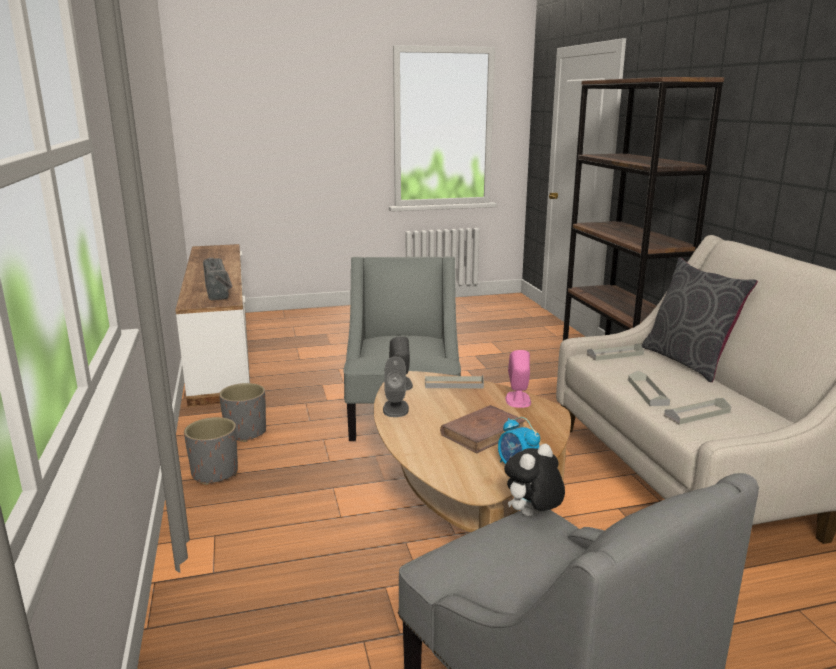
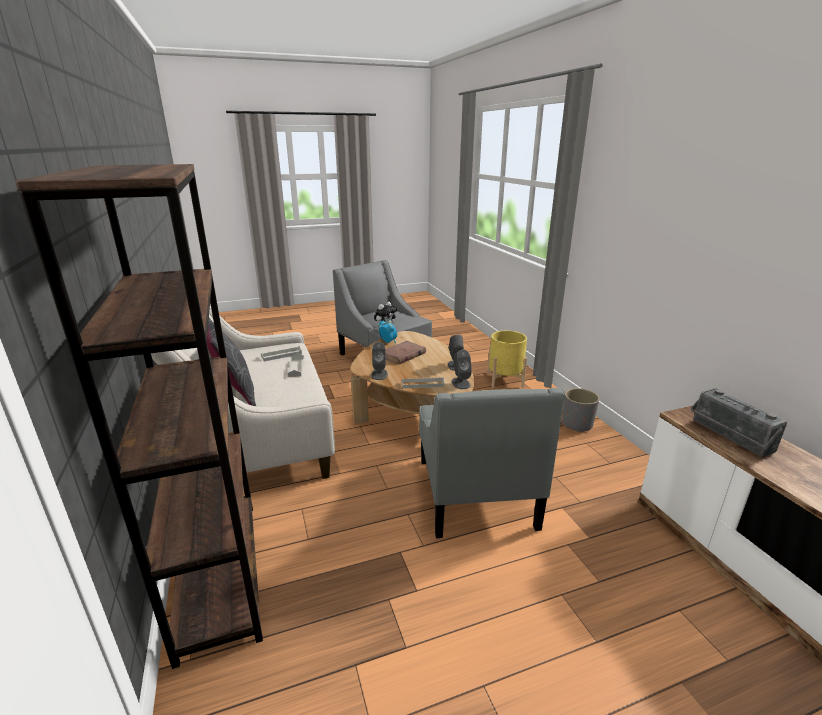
camera: 175 degrees right, 5 degrees up
grey planter [219,383,266,442] -> none
pink speaker [506,350,531,408] -> grey speaker [372,342,388,380]
grey tray [587,343,644,361] -> none
none -> yellow planter [487,331,527,388]

